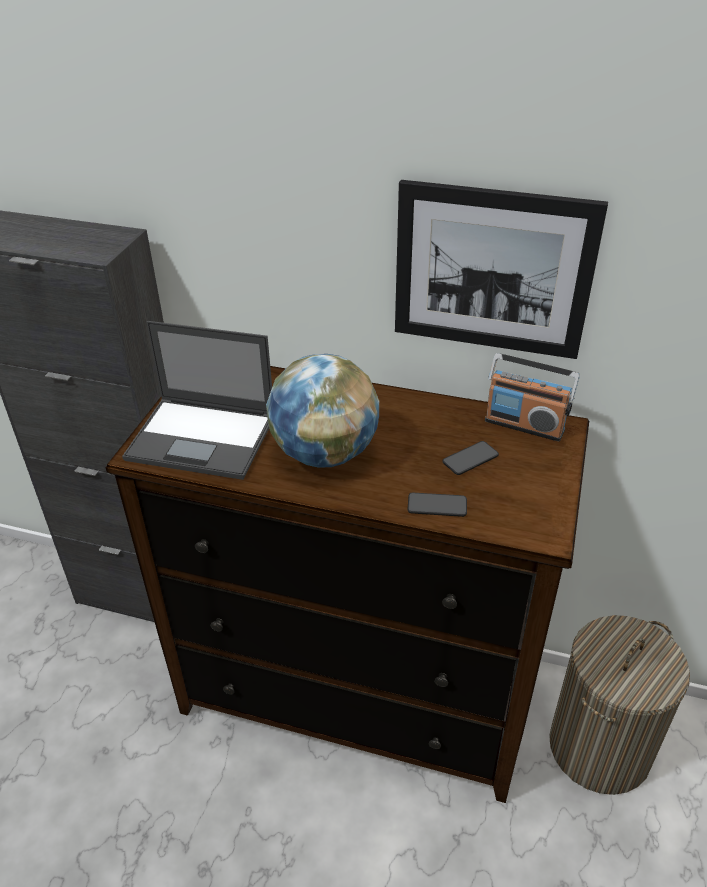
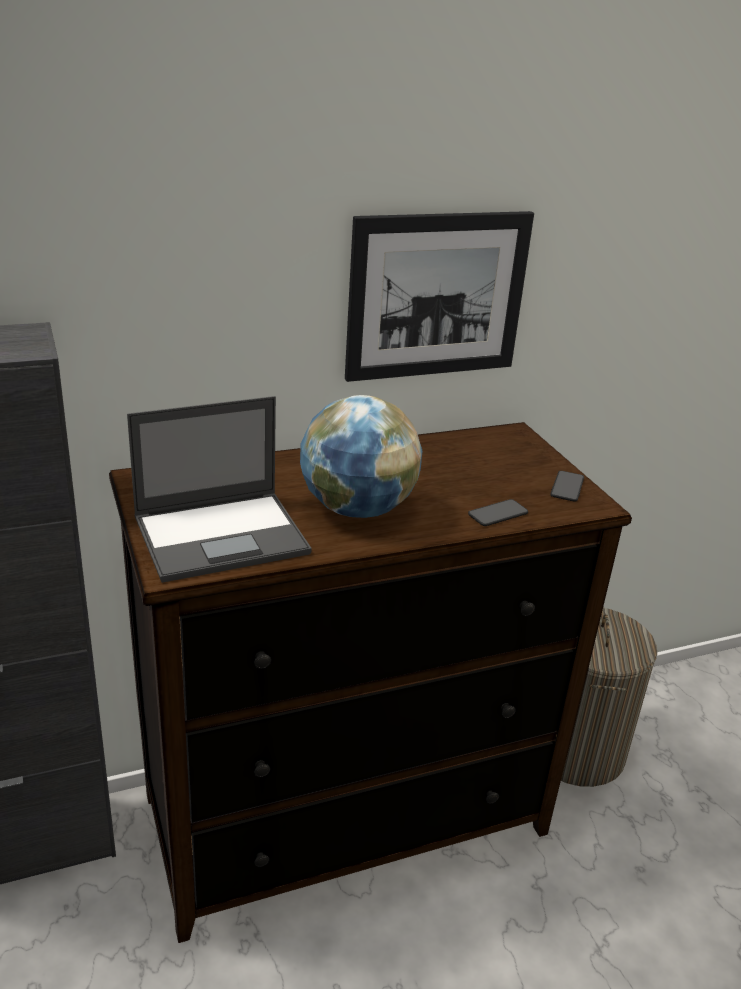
camera: 40 degrees left, 10 degrees down
phone [442,441,499,475] -> phone moved to [550,471,584,502]
radio [485,353,580,441] -> none

